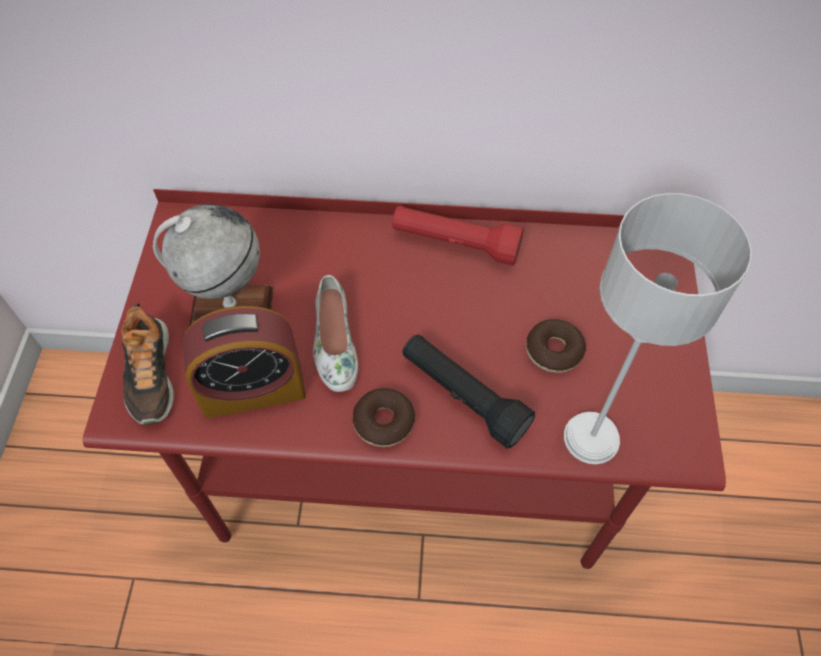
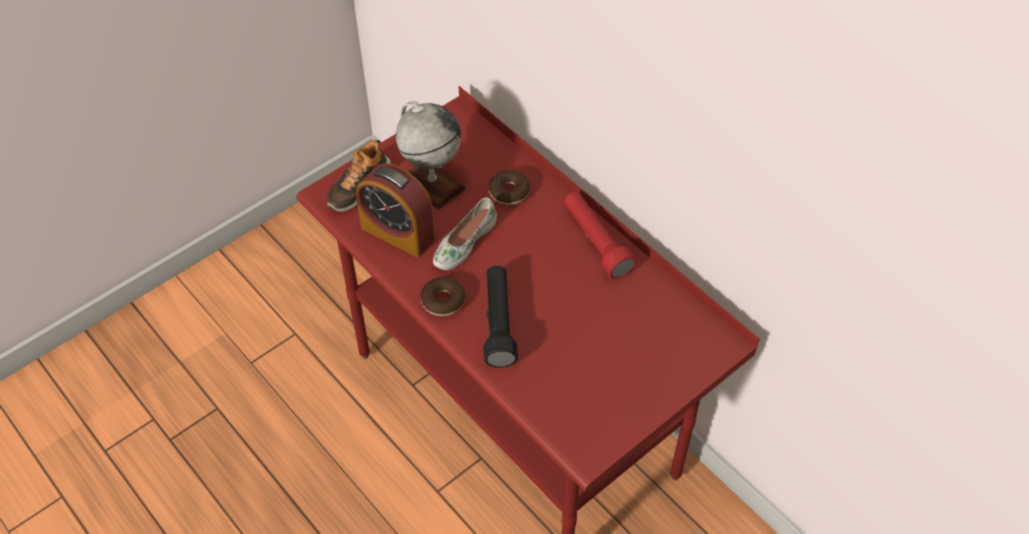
camera: 45 degrees right, 5 degrees down
donut [526,319,586,373] -> donut moved to [488,170,530,205]
grey table lamp [564,193,752,465] -> none

